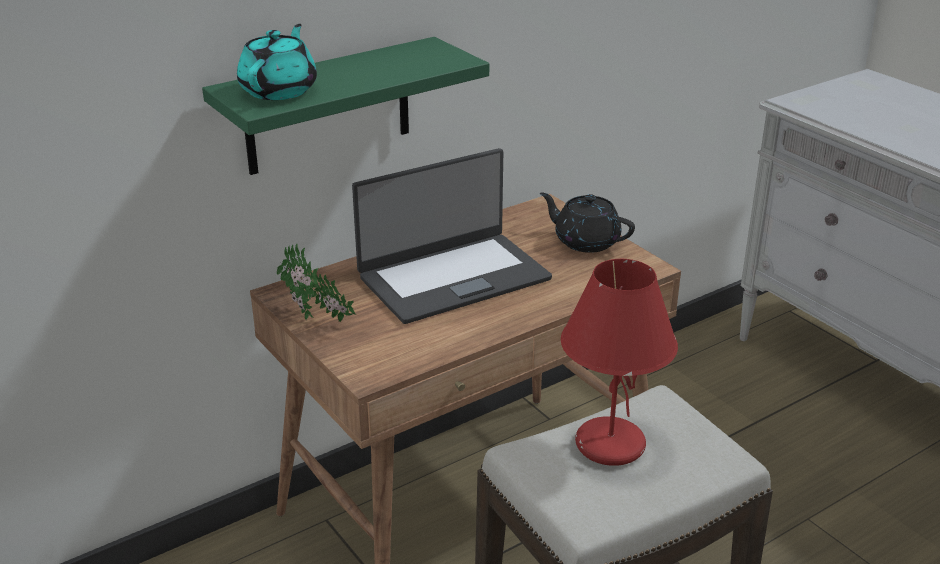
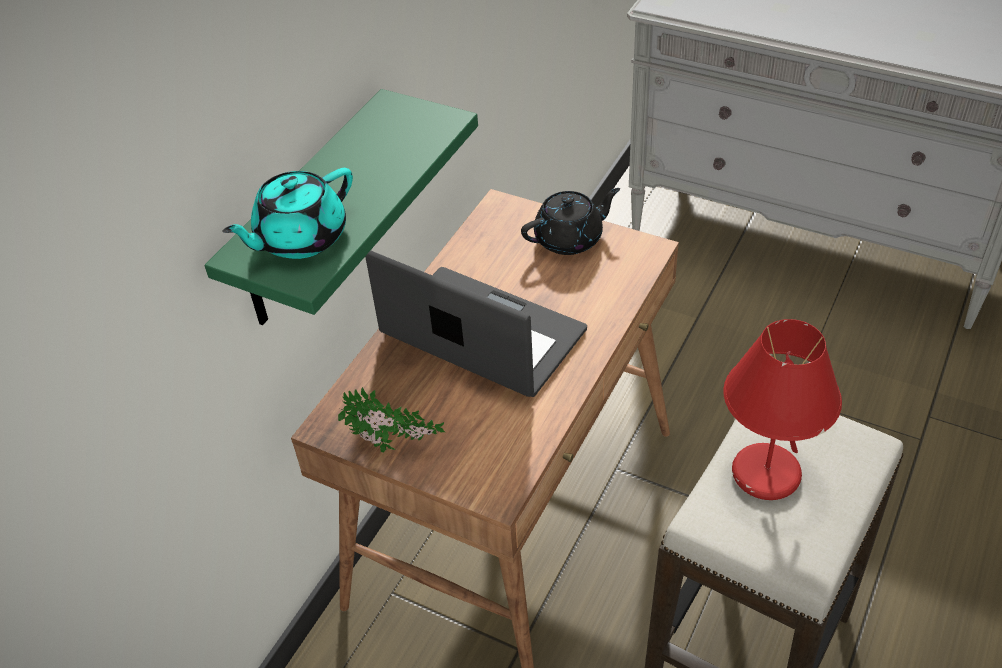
camera: 25 degrees left, 15 degrees up
turquoise teapot [237,24,317,100] -> turquoise teapot turned 120 degrees counterclockwise [222,168,353,259]
laptop [352,148,552,324] -> laptop turned 90 degrees counterclockwise [365,251,587,397]
black teapot [540,192,635,253] -> black teapot turned 150 degrees clockwise [521,188,620,255]

